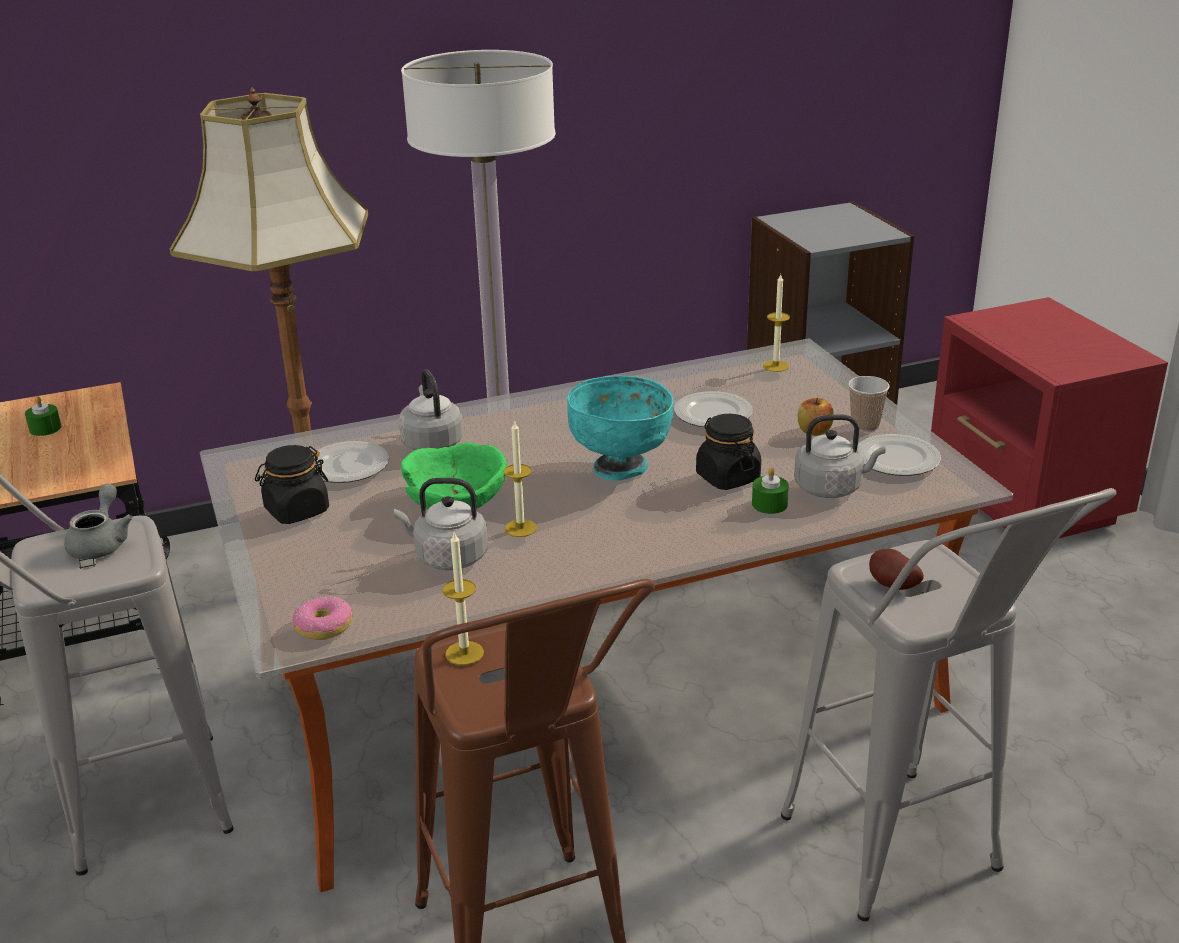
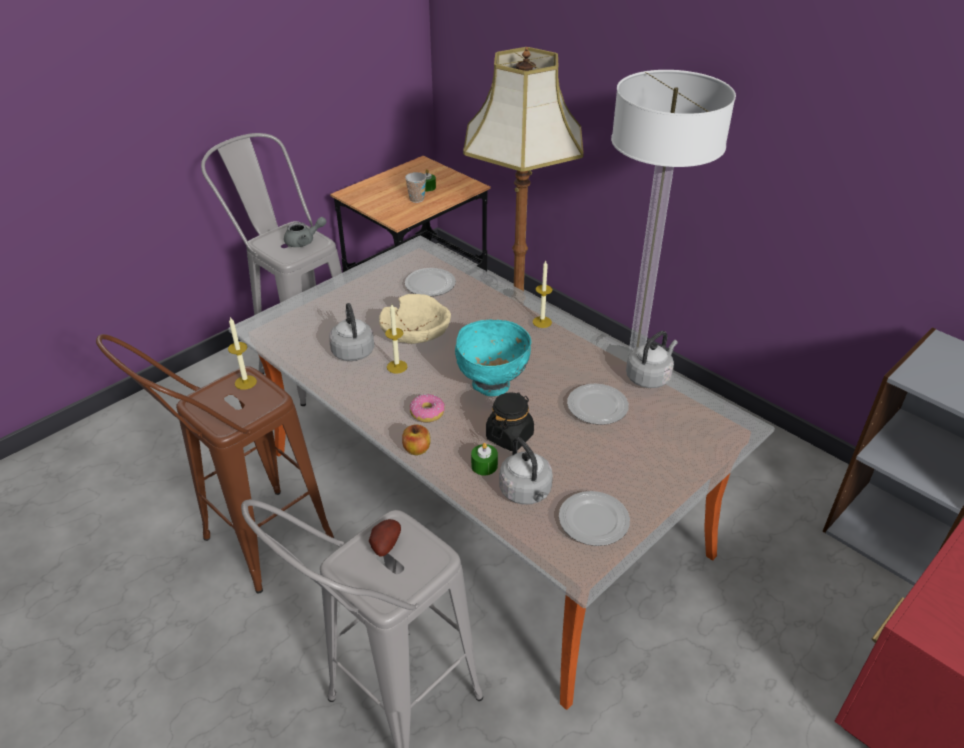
camera: 65 degrees right, 10 degrees up
black jar [255,445,329,524] -> none
donut [292,596,352,640] -> donut moved to [410,394,445,422]
grey kettle [399,370,463,450] -> grey kettle moved to [626,331,678,388]
green bowl [401,442,507,510] -> beige bowl [379,294,451,344]
candle [763,274,790,372] -> candle moved to [533,261,552,328]
apple [798,397,834,436] -> apple moved to [402,424,431,455]
cup [848,376,890,432] -> cup moved to [405,172,426,203]

